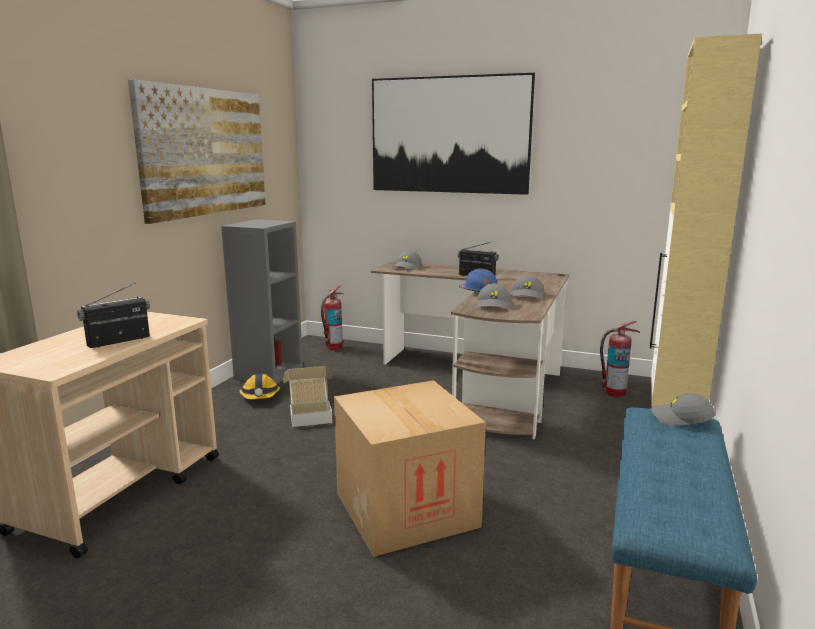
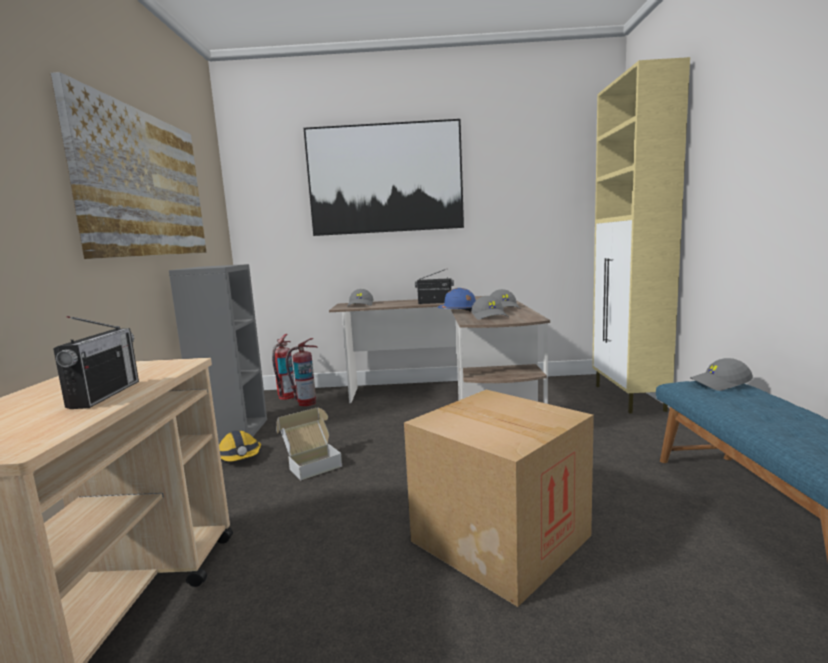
camera: 20 degrees left, 5 degrees down
radio [77,282,150,348] -> radio turned 150 degrees clockwise [53,316,139,409]
fire extinguisher [600,321,640,397] -> fire extinguisher moved to [286,338,317,406]

